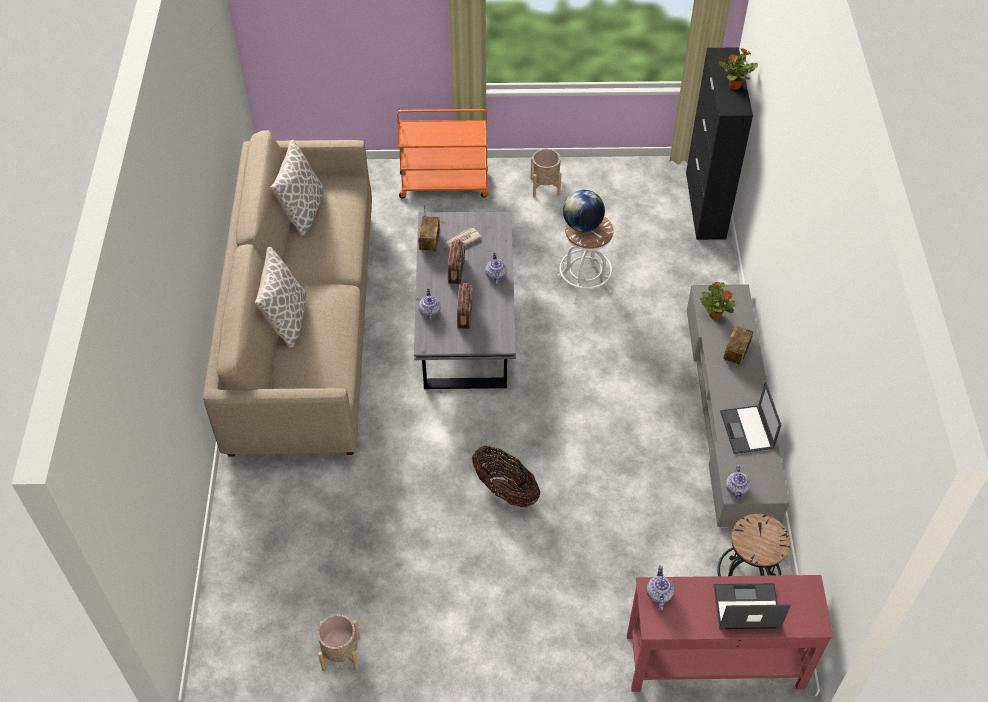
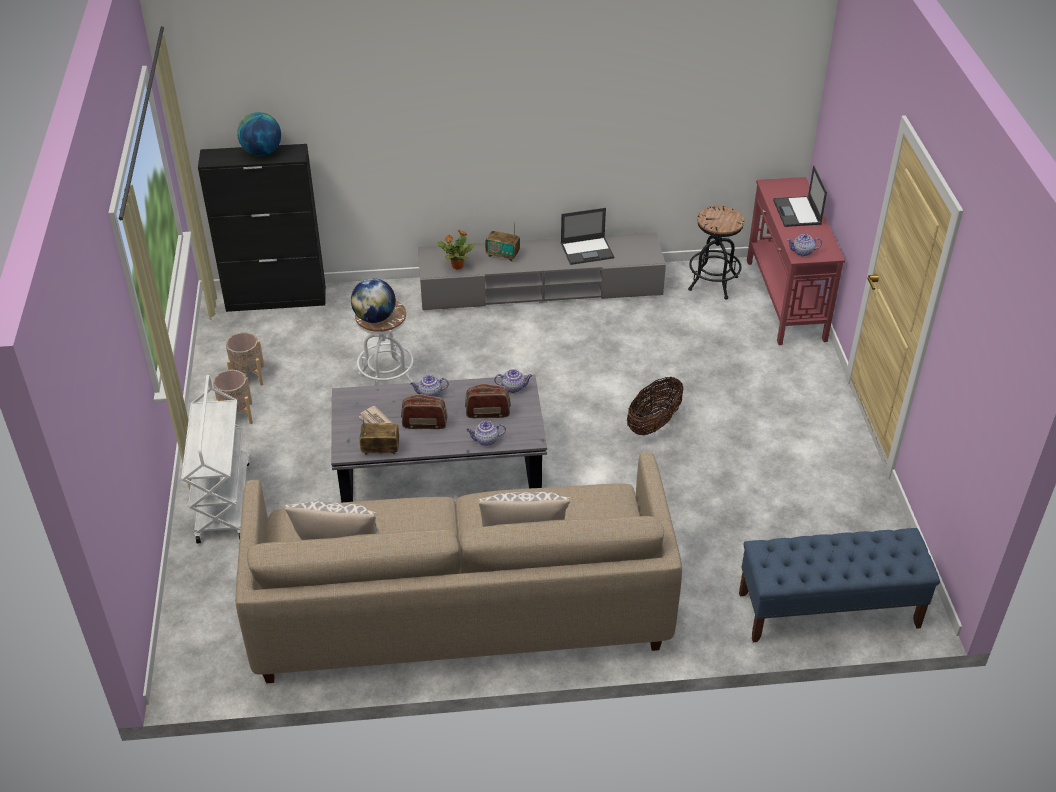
camera: 95 degrees left, 10 degrees down
beige planter [317,614,360,672] -> beige planter moved to [226,332,264,386]
orange cart [397,109,488,198] -> white cart [181,375,250,544]
potted plant [719,48,758,90] -> globe [237,112,281,156]
teapot [726,465,750,499] -> teapot moved to [494,369,532,393]
none -> blue bench [739,528,940,642]

